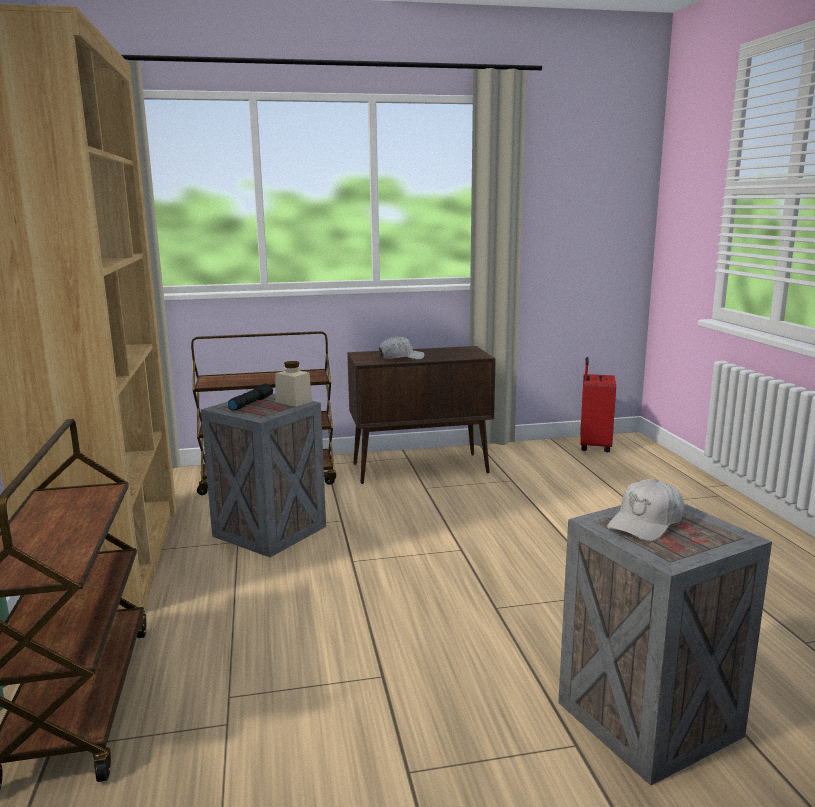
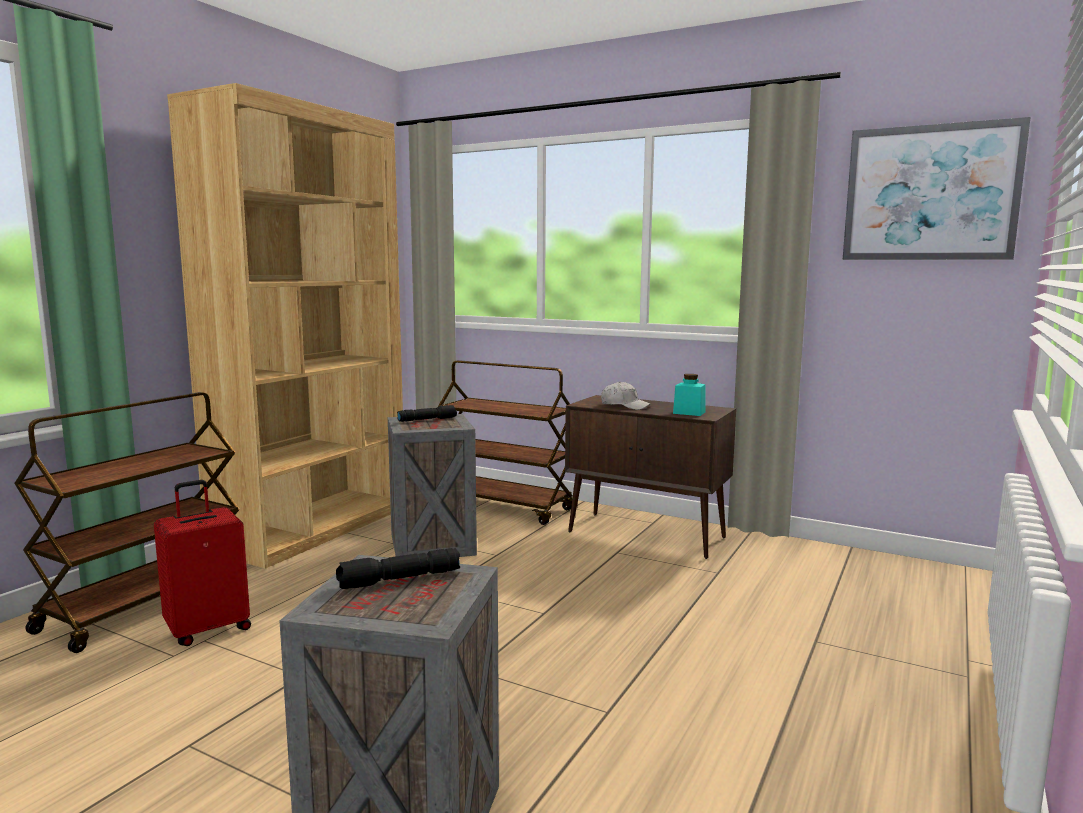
camera: 40 degrees right, 5 degrees down
beige jar [275,361,312,407] -> none
red suitcase [580,357,616,452] -> red suitcase moved to [154,480,251,646]
white cap [607,479,684,541] -> black flashlight [336,548,460,589]
none -> turquoise jar [673,374,705,416]
none -> picture [843,117,1031,260]

